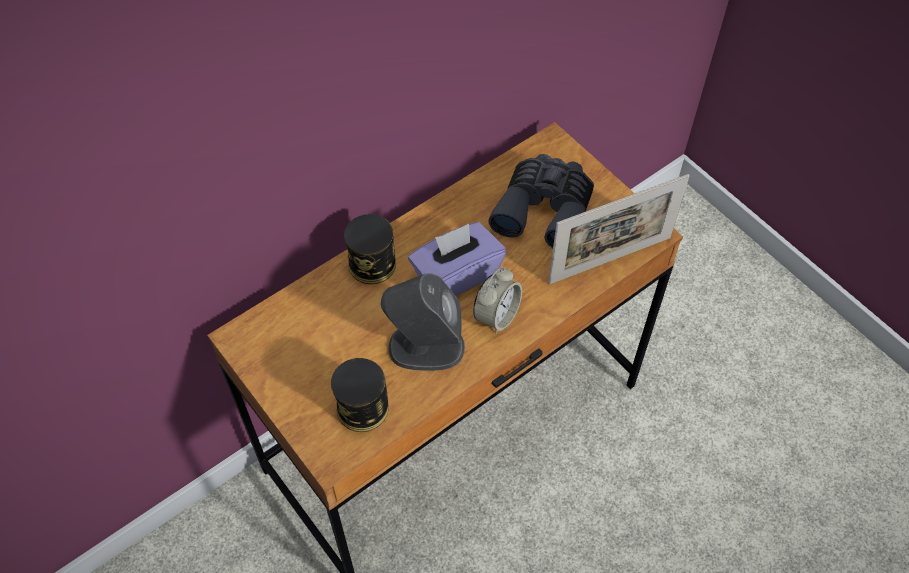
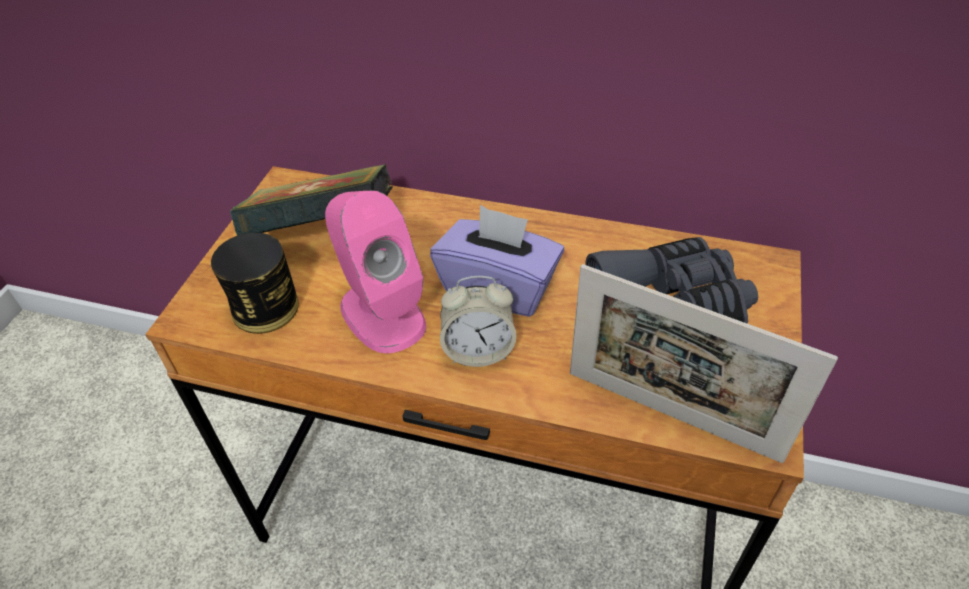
camera: 55 degrees right, 10 degrees down
can [344,214,396,284] -> none
grey speaker [381,273,465,371] -> pink speaker [325,191,426,354]
none -> book [230,164,393,236]

